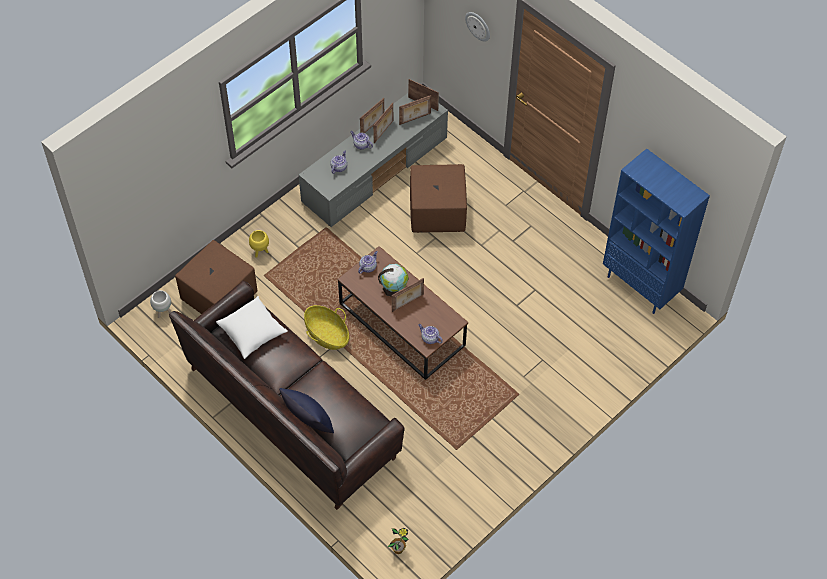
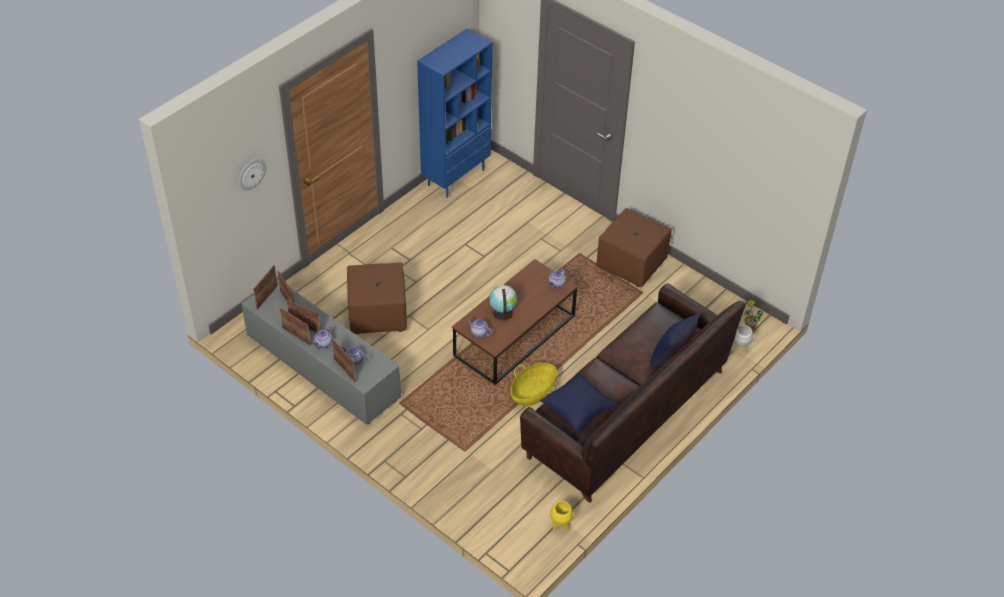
camera: 95 degrees left, 10 degrees down
white planter [150,290,171,318] -> white planter moved to [733,325,753,353]
brown ottoman [175,240,257,314] -> brown ottoman moved to [596,208,672,287]
white pillow [216,296,288,359] -> blue pillow [540,373,617,433]
yellow planter [249,230,269,258] -> yellow planter moved to [550,501,573,530]
picture frame [392,278,424,312] -> picture frame moved to [332,338,356,382]

